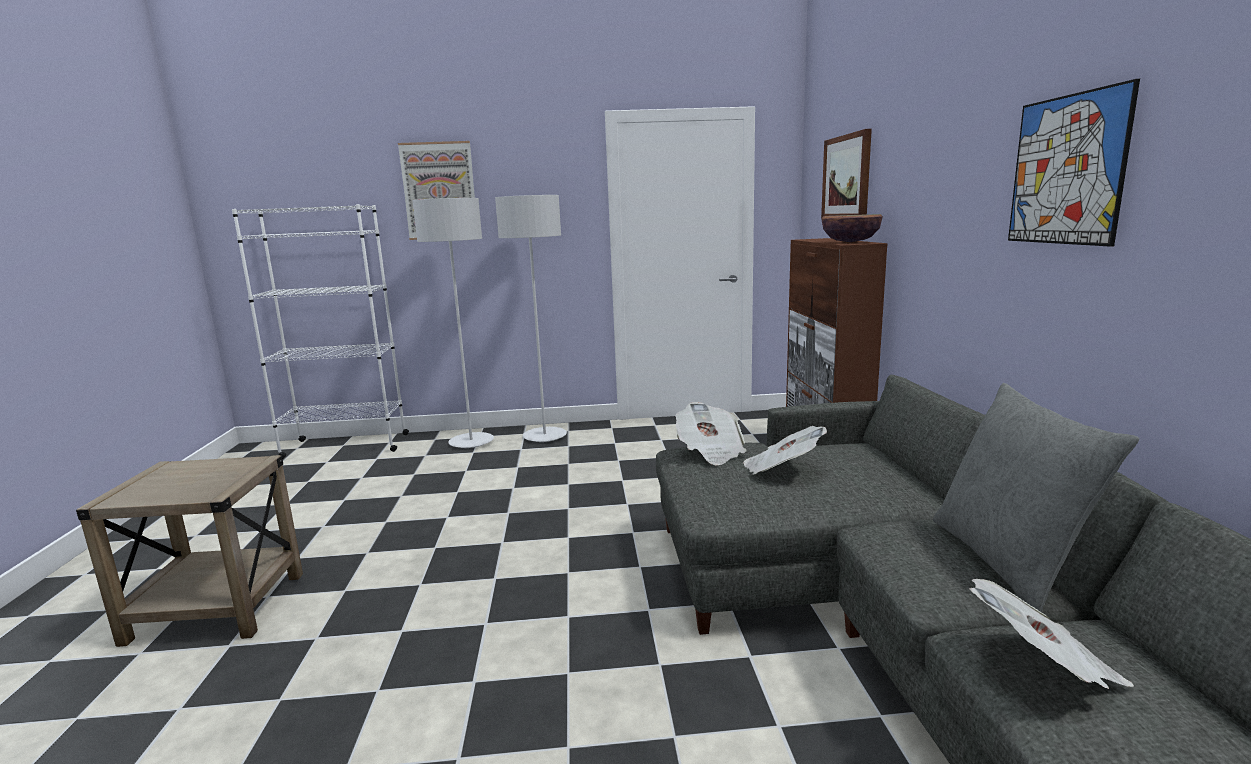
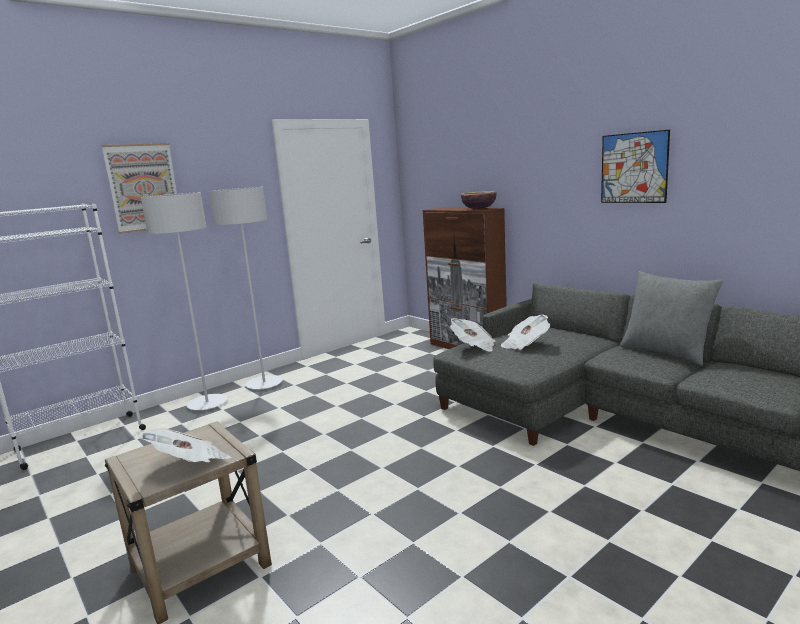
camera: 35 degrees left, 0 degrees up
picture [821,129,872,218] -> none
newspaper [969,579,1134,689] -> newspaper moved to [138,428,231,462]

